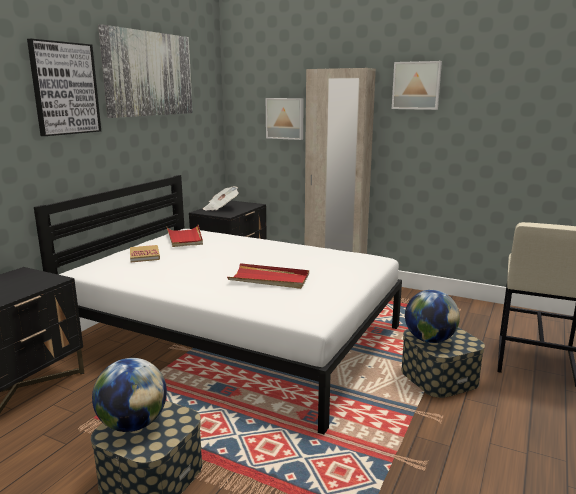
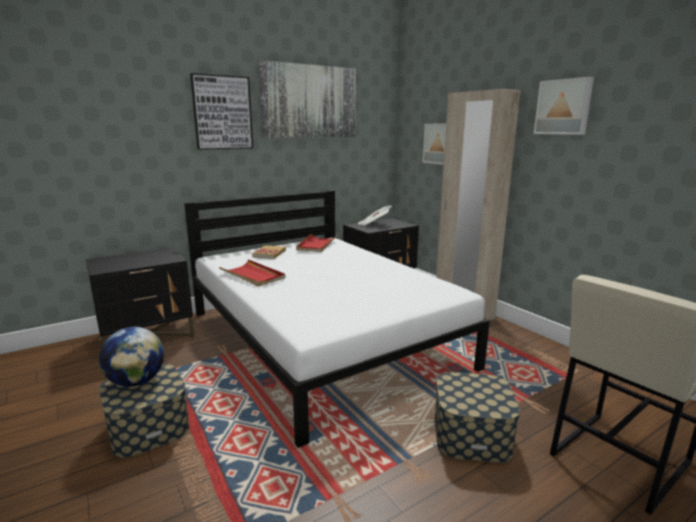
camera: 30 degrees right, 0 degrees up
red tray [227,263,309,289] -> red tray moved to [219,259,285,287]
globe [405,290,460,343] -> none

